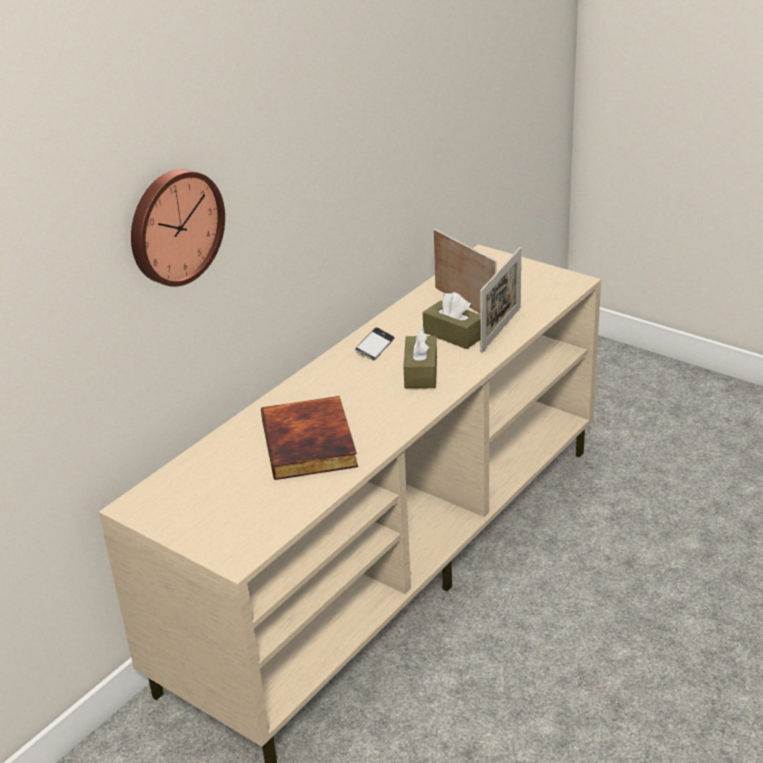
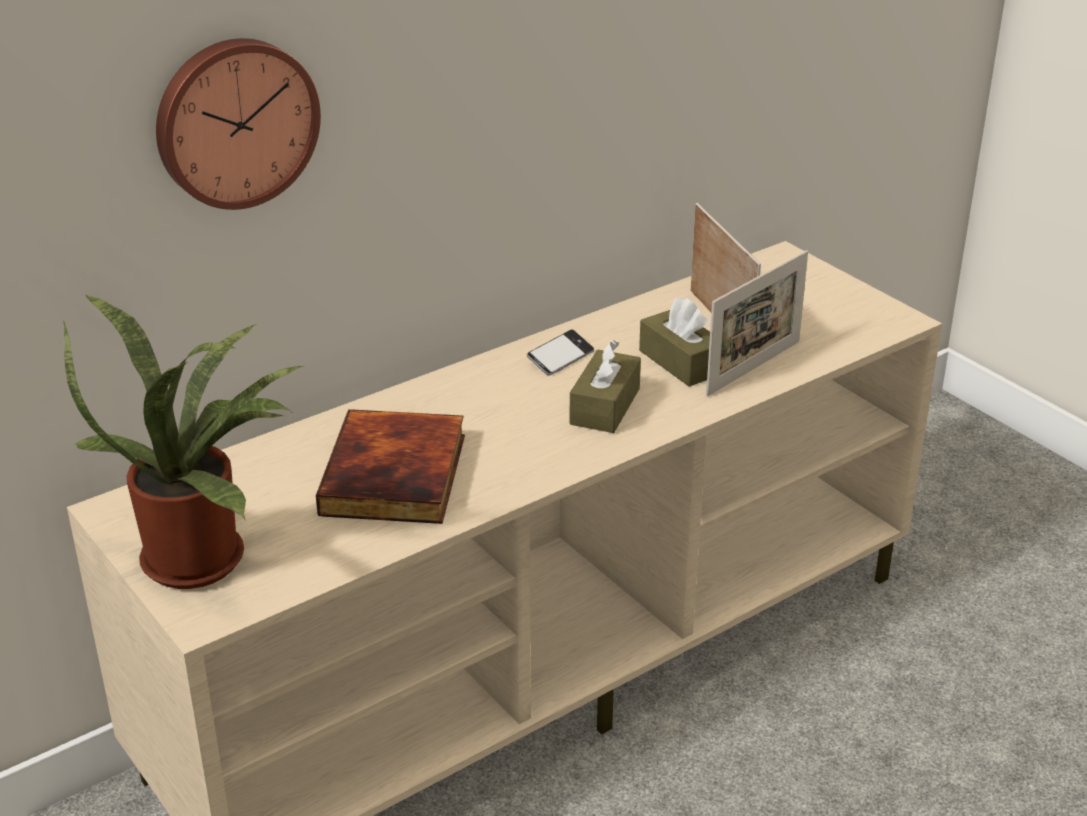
camera: 15 degrees right, 0 degrees up
none -> potted plant [64,295,307,589]

